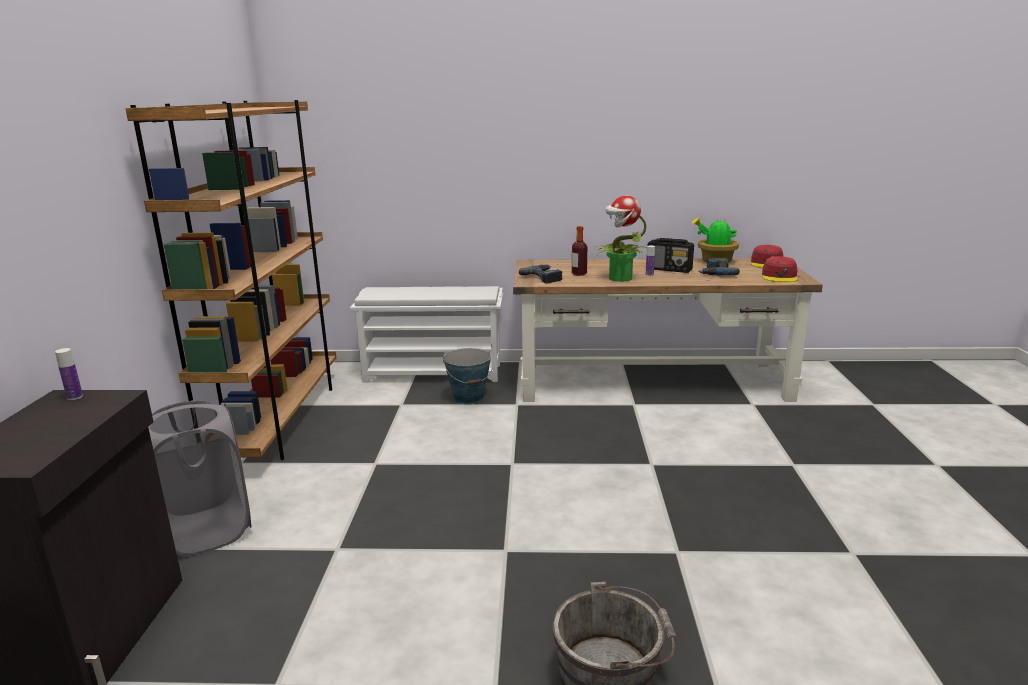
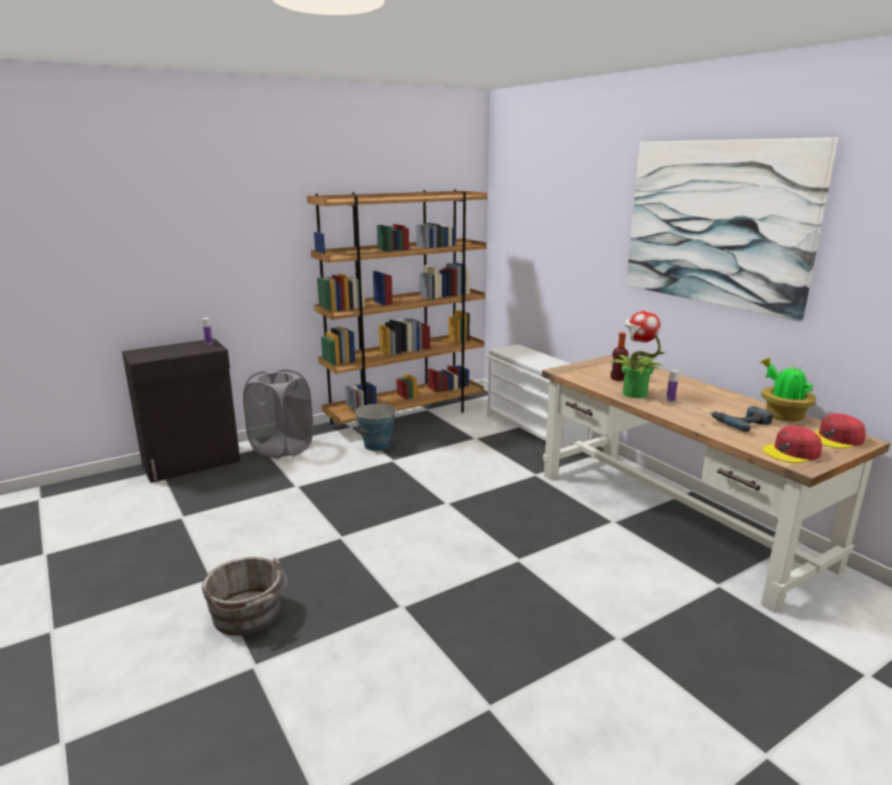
camera: 55 degrees right, 0 degrees up
bucket [443,348,493,404] -> bucket moved to [355,404,396,451]
power drill [519,265,563,283] -> none
radio [647,238,694,273] -> none
none -> picture [626,137,838,322]

